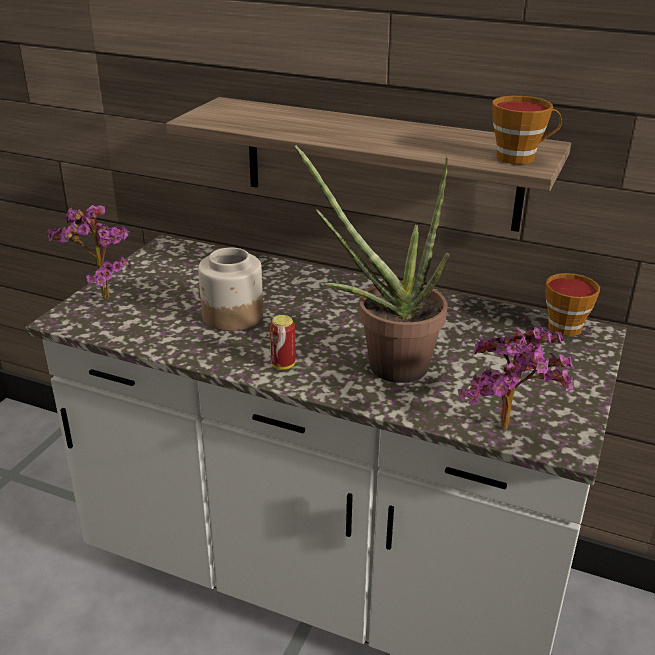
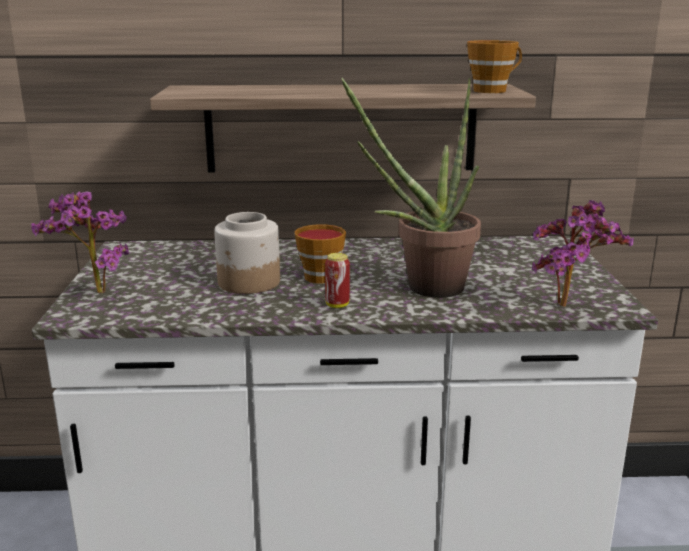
camera: 25 degrees left, 10 degrees down
cup [546,273,600,337] -> cup moved to [295,224,346,283]

